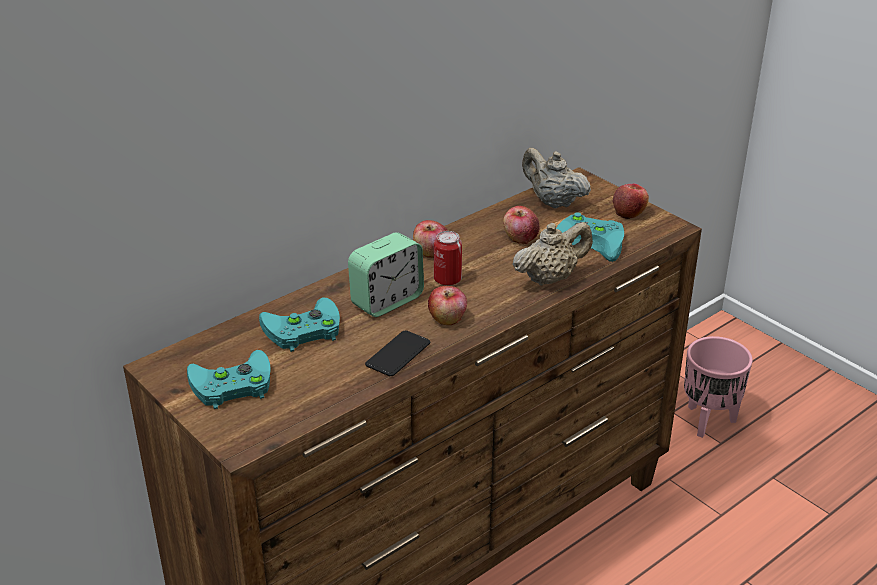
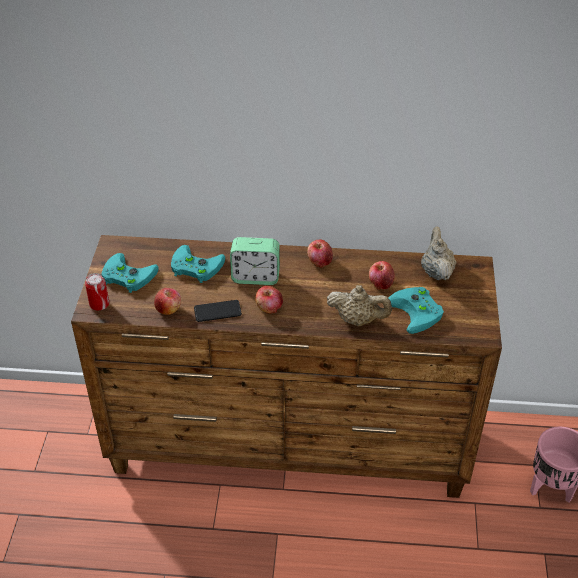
camera: 45 degrees right, 10 degrees up
can [434,231,462,286] -> can moved to [85,273,109,311]
apple [613,184,649,219] -> apple moved to [154,288,181,315]

